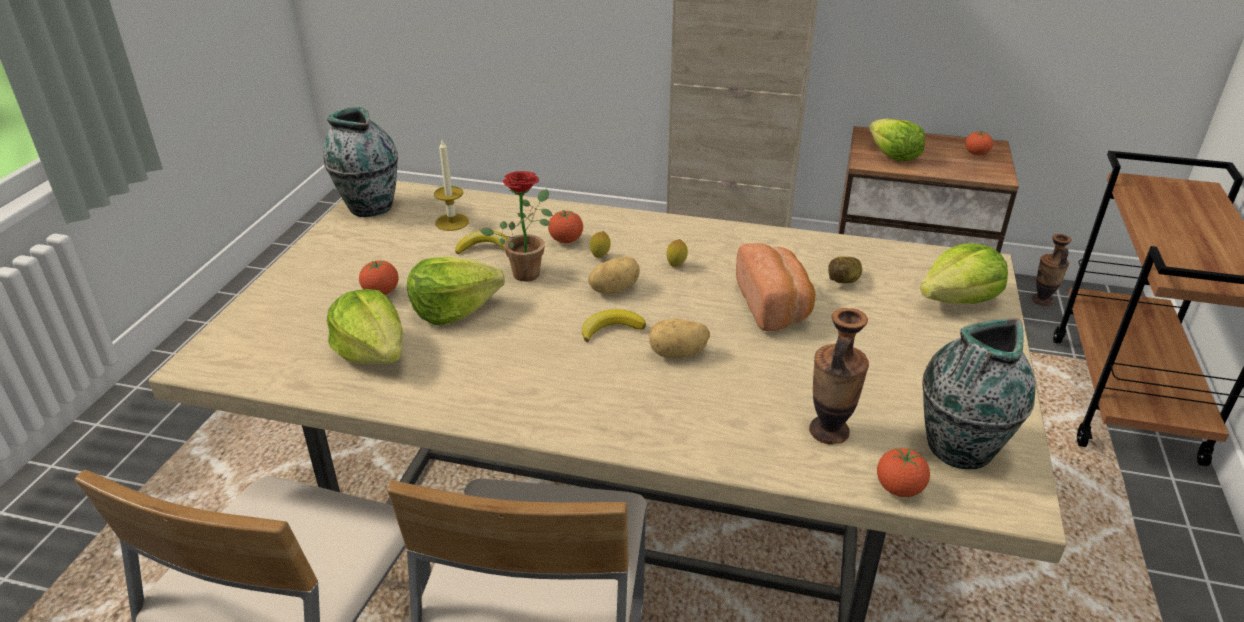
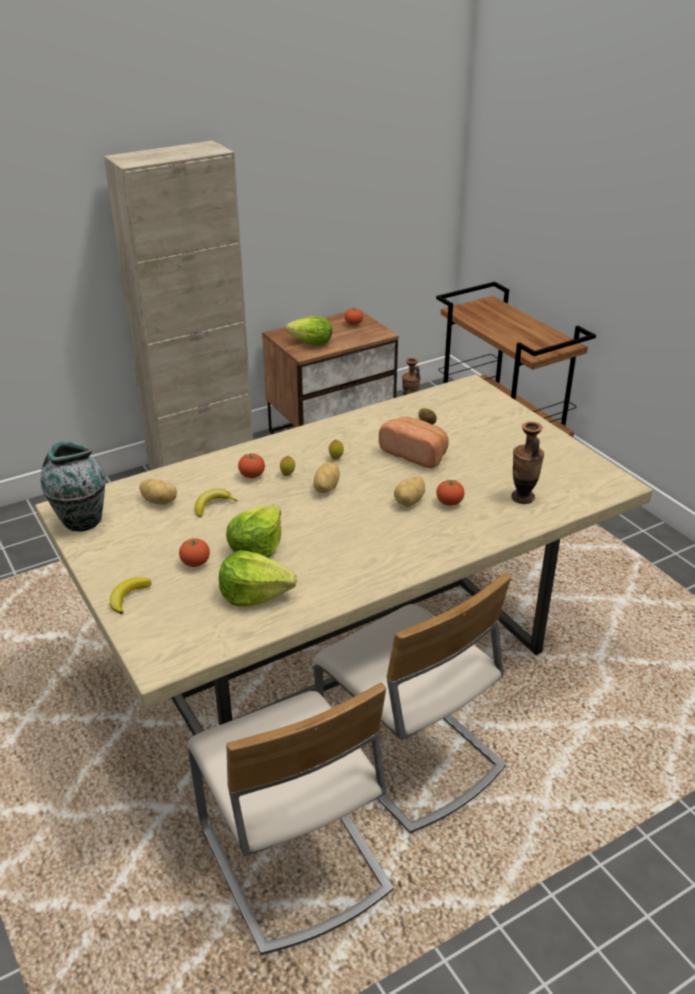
camera: 45 degrees left, 0 degrees up
candle [434,140,469,231] -> potato [139,479,177,505]
potted plant [480,171,553,281] -> none
banana [582,309,646,342] -> banana moved to [110,577,151,614]
tomato [877,448,930,497] -> tomato moved to [436,480,464,506]
lettuce [920,243,1008,304] -> none
vase [922,318,1035,469] -> none

